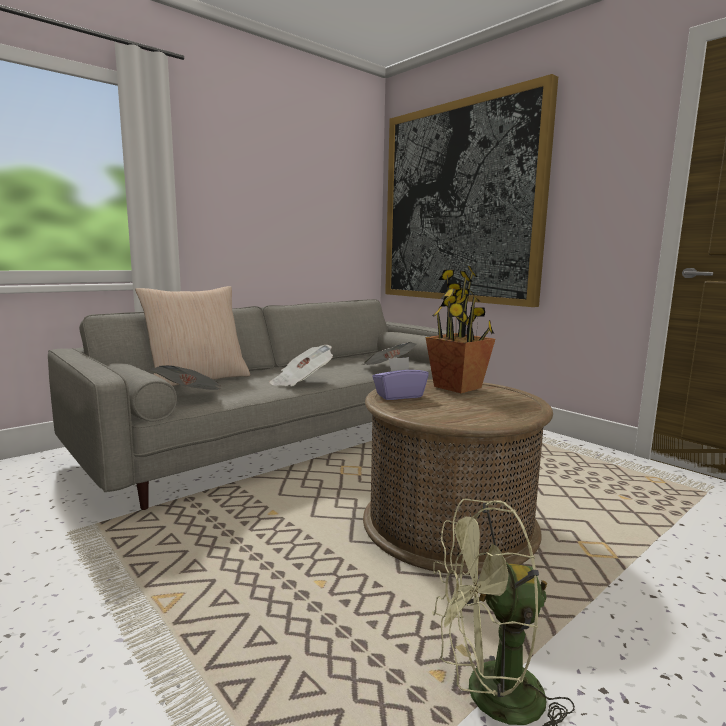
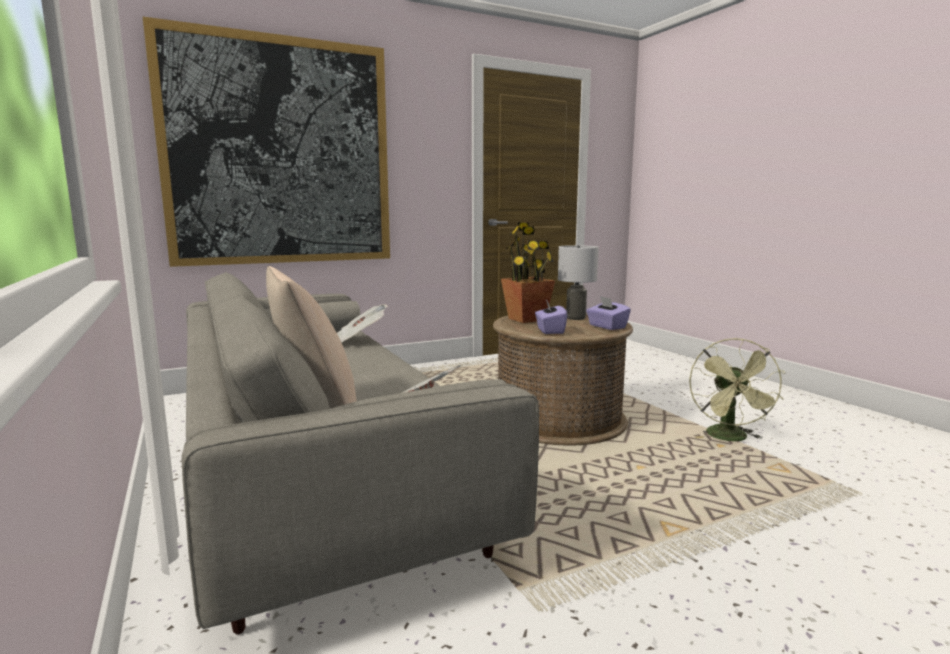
camera: 75 degrees left, 0 degrees up
newspaper [270,345,333,386] -> none
none -> white table lamp [558,245,599,320]
none -> purple tissue box [586,296,631,330]

